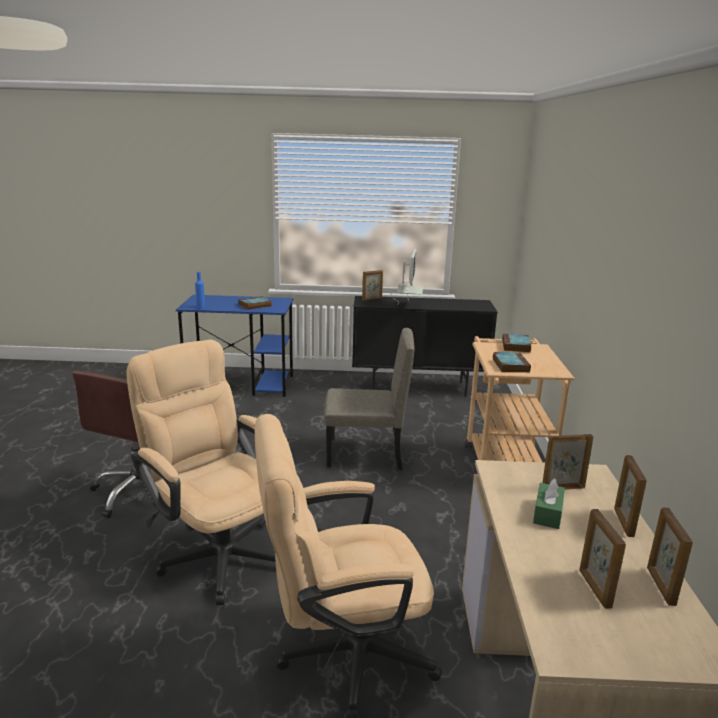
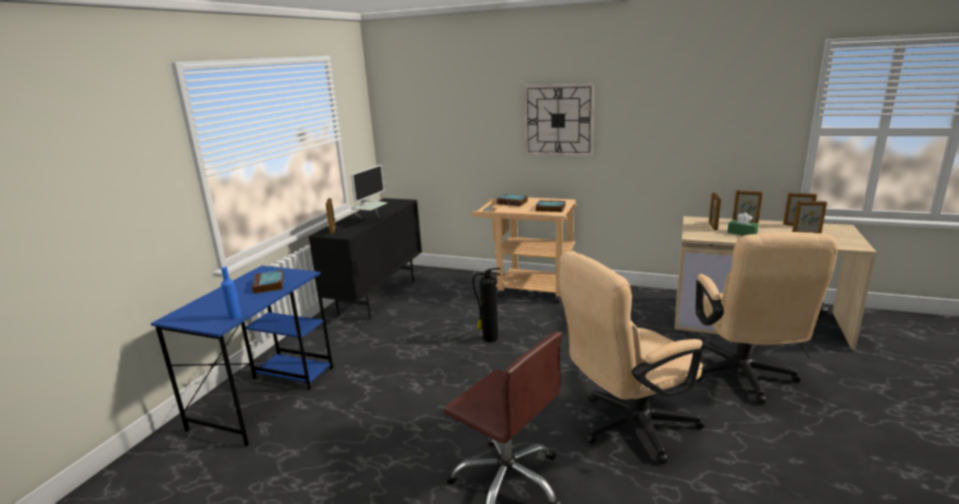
camera: 70 degrees left, 0 degrees up
beige chair [324,328,415,470] -> fire extinguisher [472,268,501,342]
monitor [391,249,423,305] -> monitor turned 90 degrees clockwise [351,165,387,219]
none -> wall clock [524,84,594,156]

